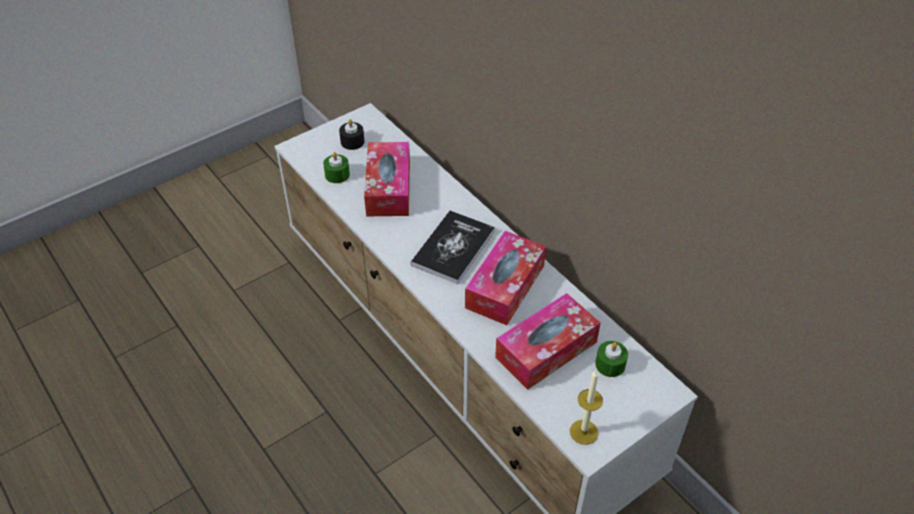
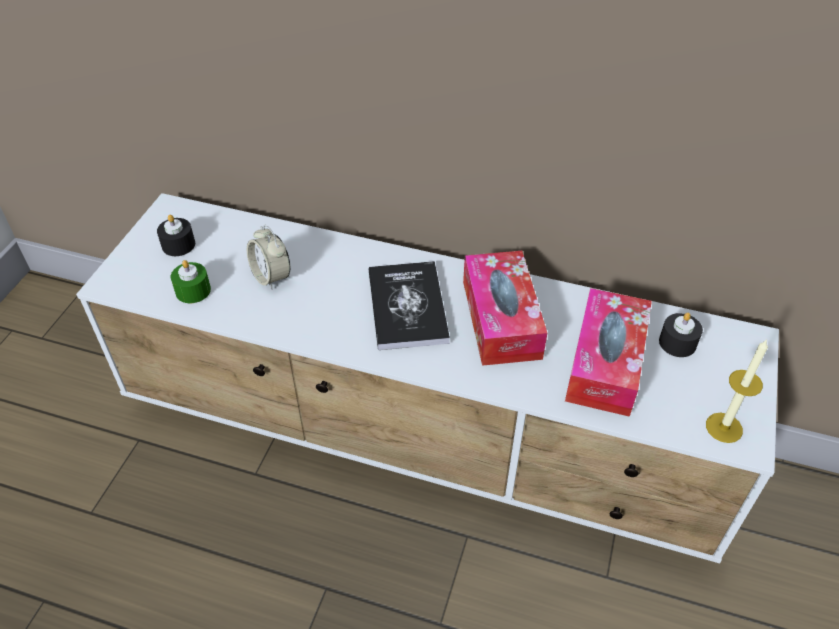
camera: 35 degrees left, 0 degrees up
tissue box [364,142,410,216] -> alarm clock [247,225,290,290]
green candle [595,341,628,377] -> black candle [659,313,703,357]

